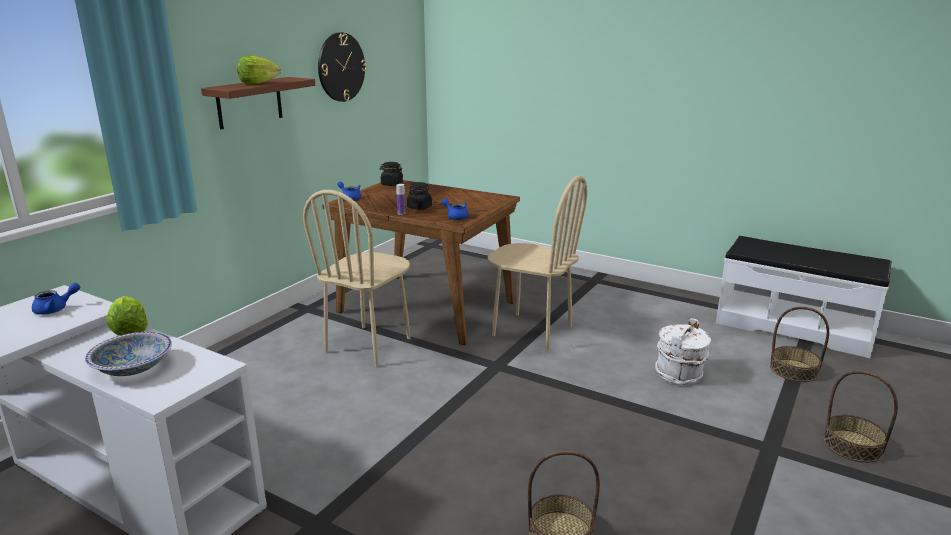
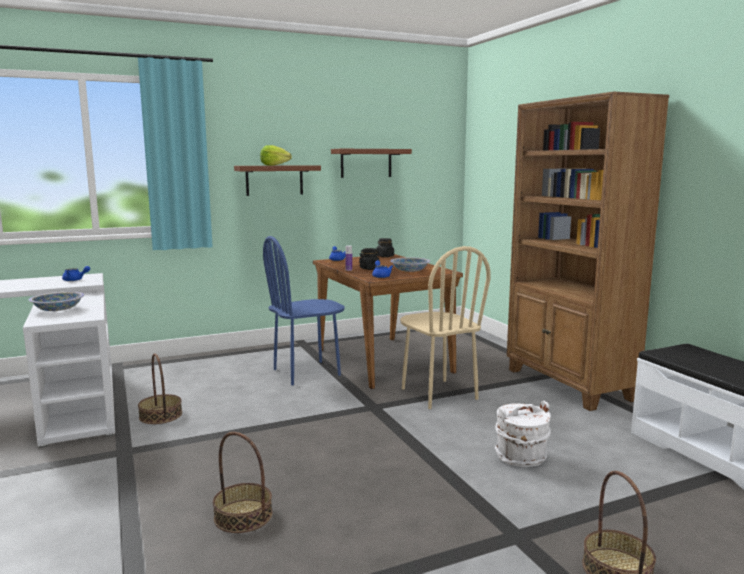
camera: 35 degrees right, 10 degrees down
lettuce [107,296,148,336] -> none
beige chair [303,190,411,367] -> blue chair [263,236,345,385]
wall clock [318,32,367,102] -> brown shelf [331,149,412,178]
basket [770,307,829,382] -> basket moved to [138,353,182,424]
none -> bowl [390,257,430,272]
none -> brown bookcase [507,92,669,411]

